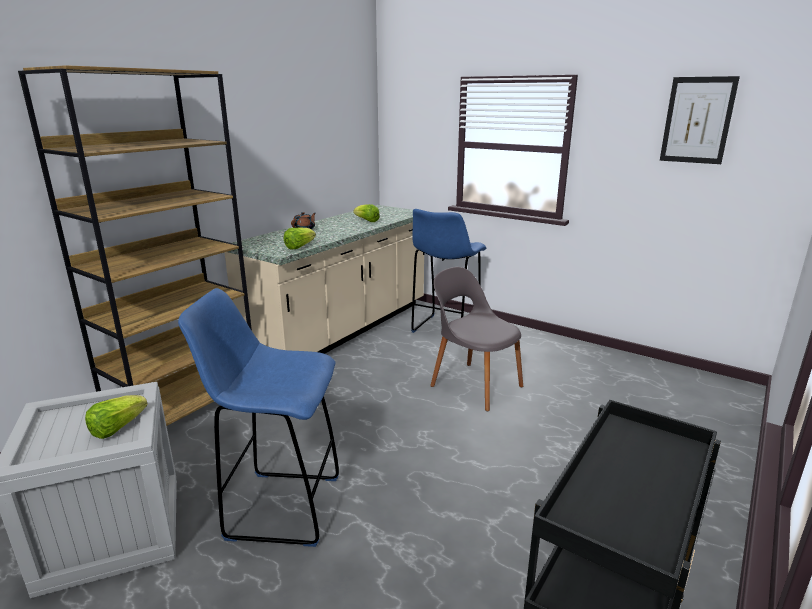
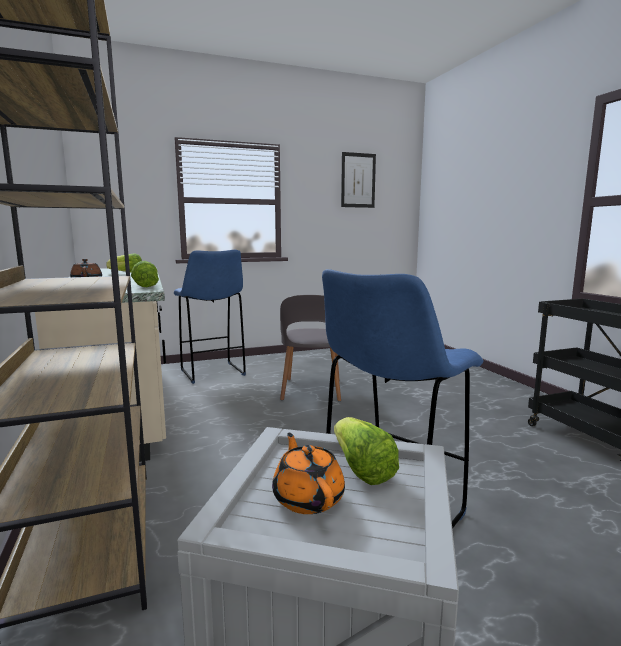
camera: 55 degrees left, 10 degrees down
grey chair [430,267,523,411] -> grey chair turned 75 degrees counterclockwise [280,295,341,401]
none -> orange teapot [272,433,345,514]

